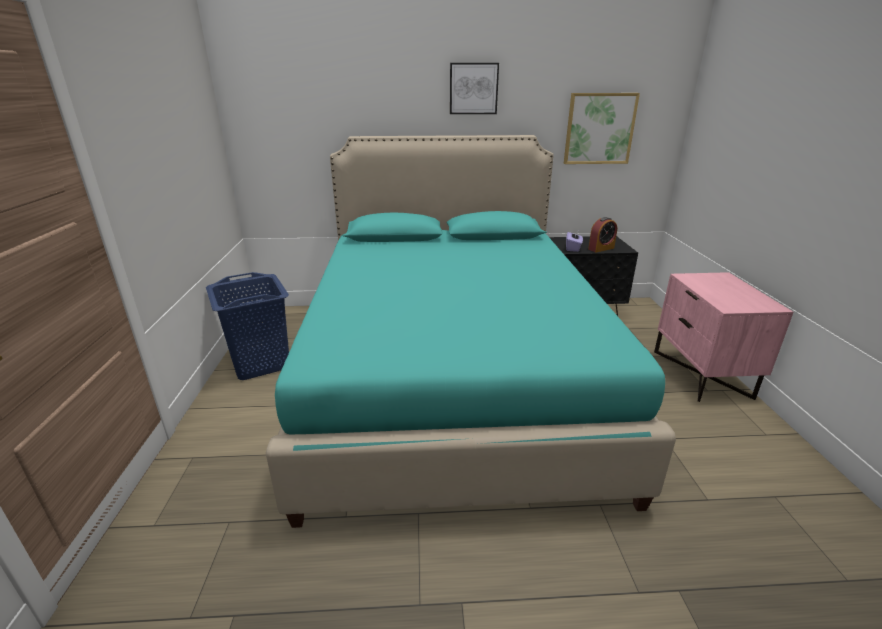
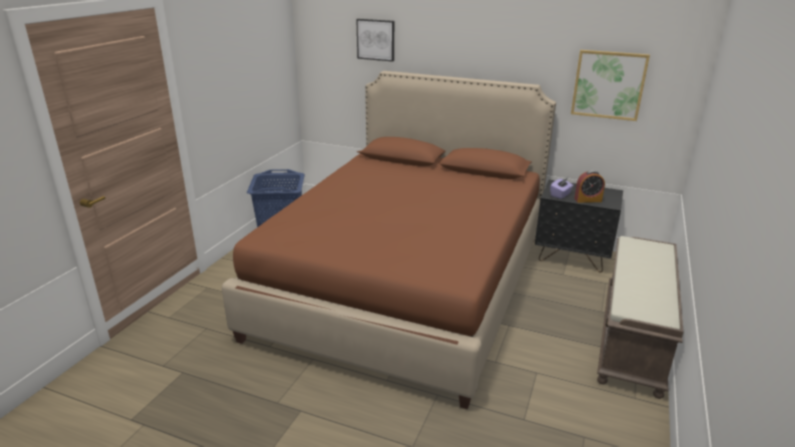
camera: 25 degrees right, 0 degrees up
turquoise bed [266,135,676,528] -> brown bed [222,71,556,409]
picture [450,63,499,114] -> picture moved to [356,19,394,62]
pink nightstand [654,272,793,402] -> brown bench [597,236,684,399]

